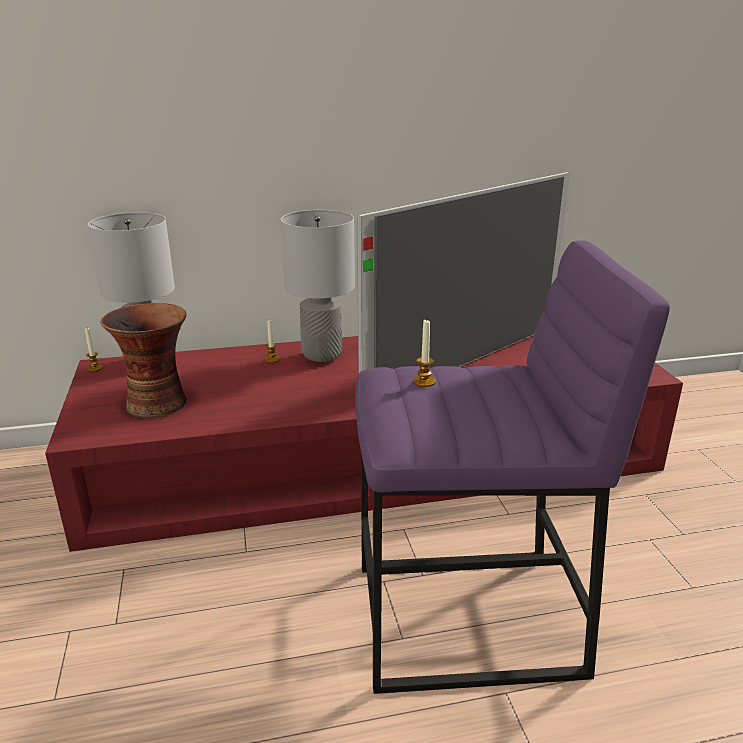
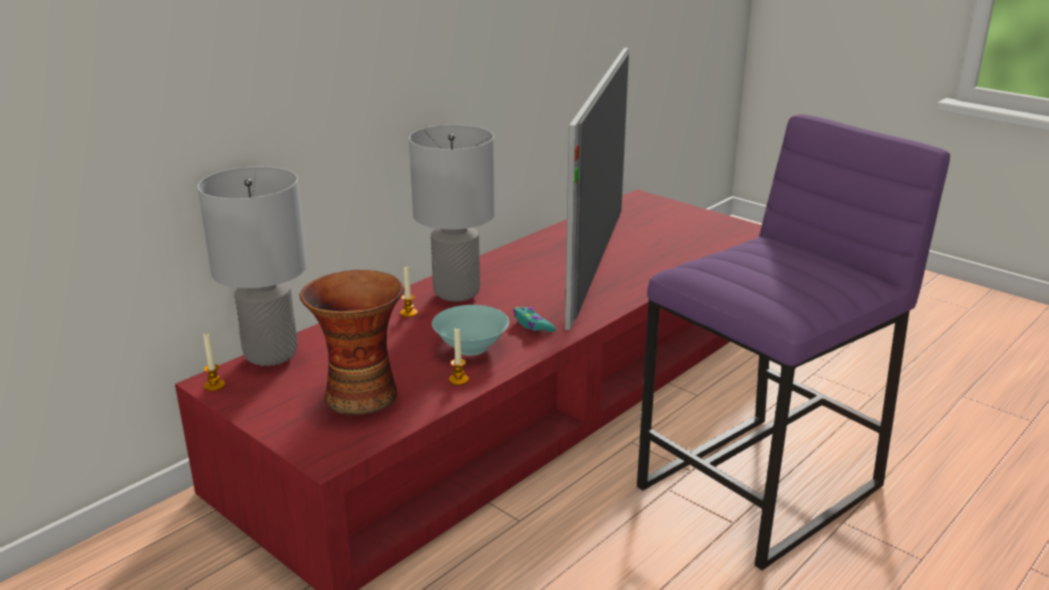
camera: 35 degrees left, 0 degrees up
candle [413,320,436,387] -> candle moved to [449,328,469,385]
none -> turquoise bowl [432,305,509,355]
none -> turquoise game controller [513,306,556,332]

